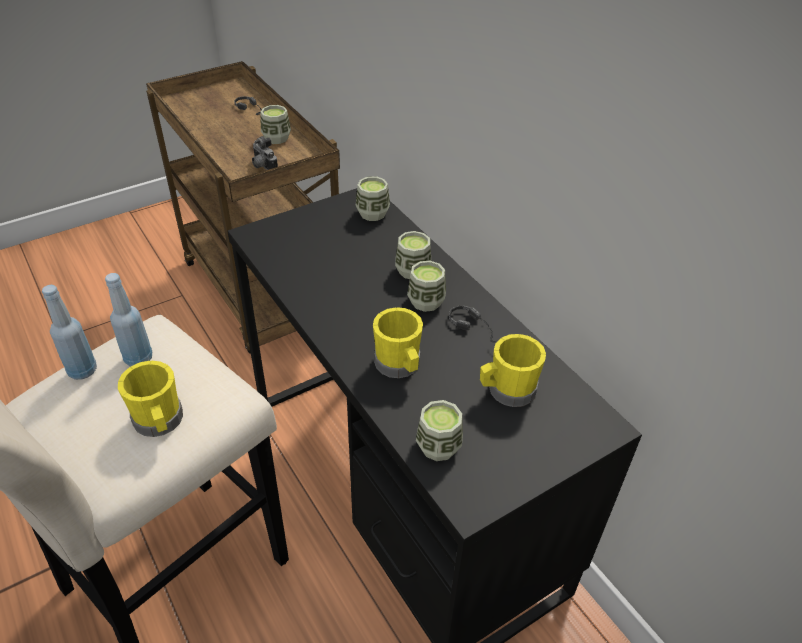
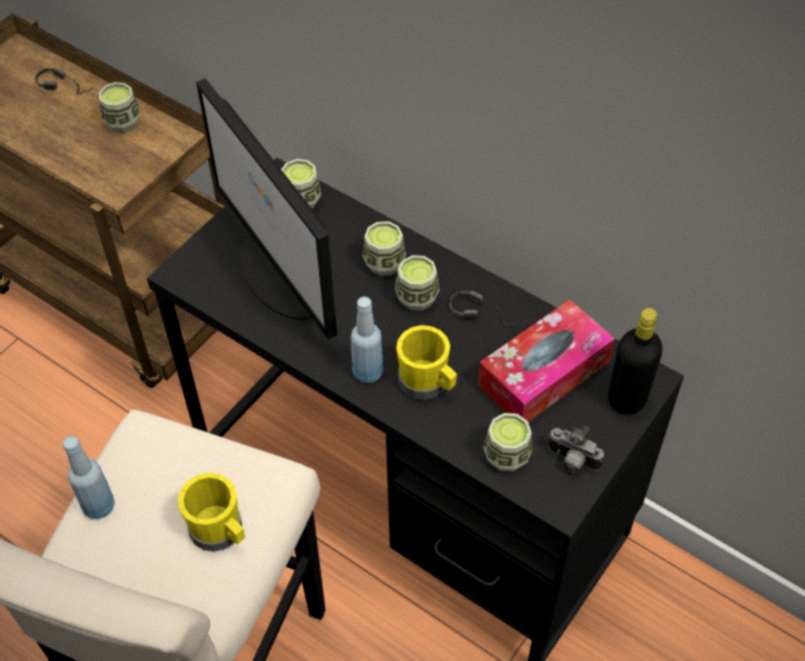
camera: 20 degrees left, 10 degrees up
blue bottle [105,273,152,367] -> blue bottle moved to [351,297,383,383]
camera [252,136,278,170] -> camera moved to [548,426,604,473]
yellow mug [480,334,546,407] -> tissue box [478,299,615,422]
none -> monitor [196,78,337,339]
none -> black bottle [608,308,663,414]

